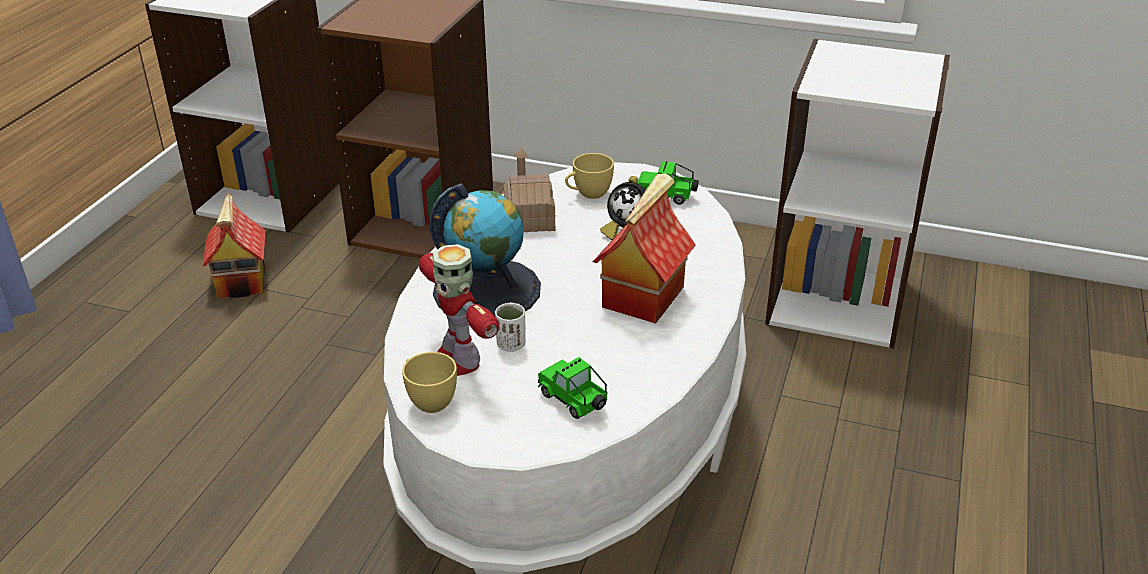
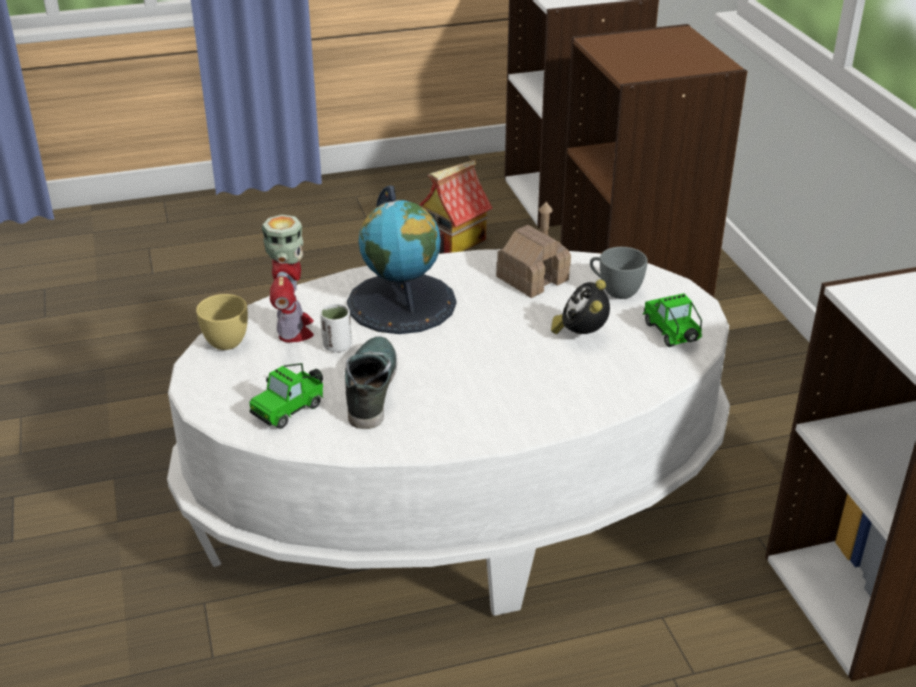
camera: 55 degrees right, 0 degrees up
toy robot [419,244,499,376] -> toy robot turned 150 degrees clockwise [262,215,314,342]
toy car [538,357,608,419] -> toy car turned 150 degrees counterclockwise [249,363,324,429]
yellow cup [565,153,614,199] -> grey cup [590,247,648,299]
toy house [593,173,696,323] -> none
none -> shoe [345,337,397,429]

